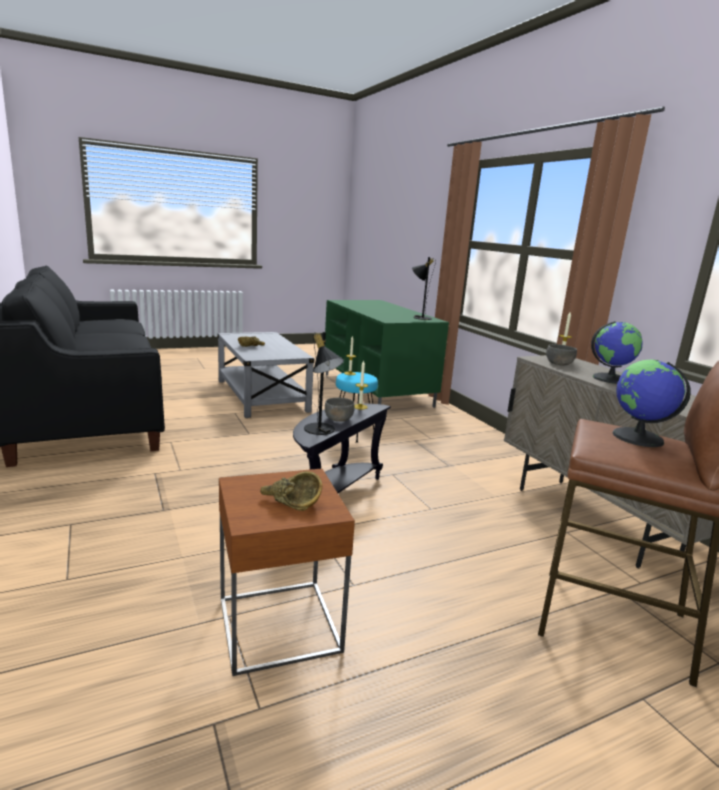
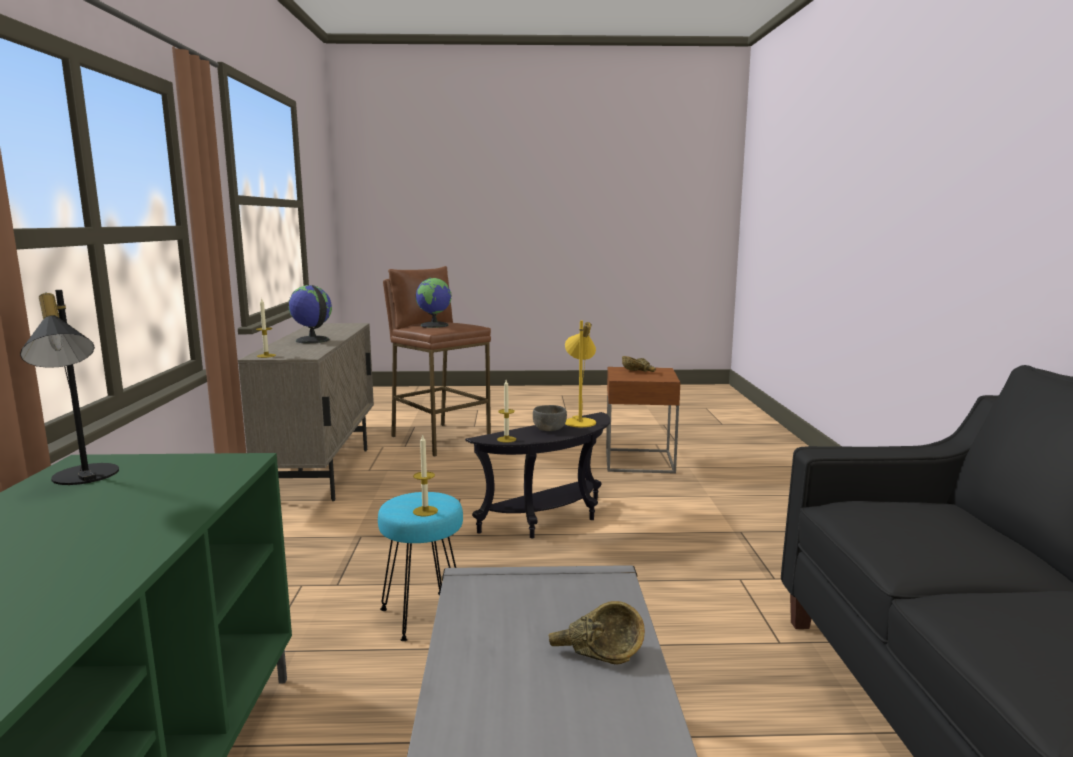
camera: 155 degrees left, 5 degrees down
black table lamp [304,332,344,435] -> yellow table lamp [565,320,596,427]
grey bowl [546,344,577,366] -> none

